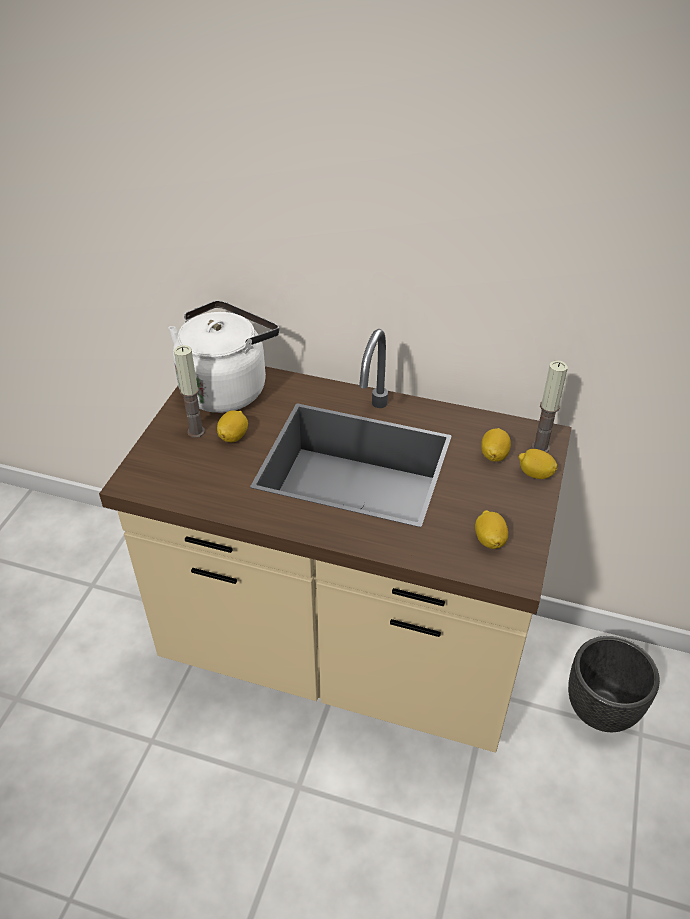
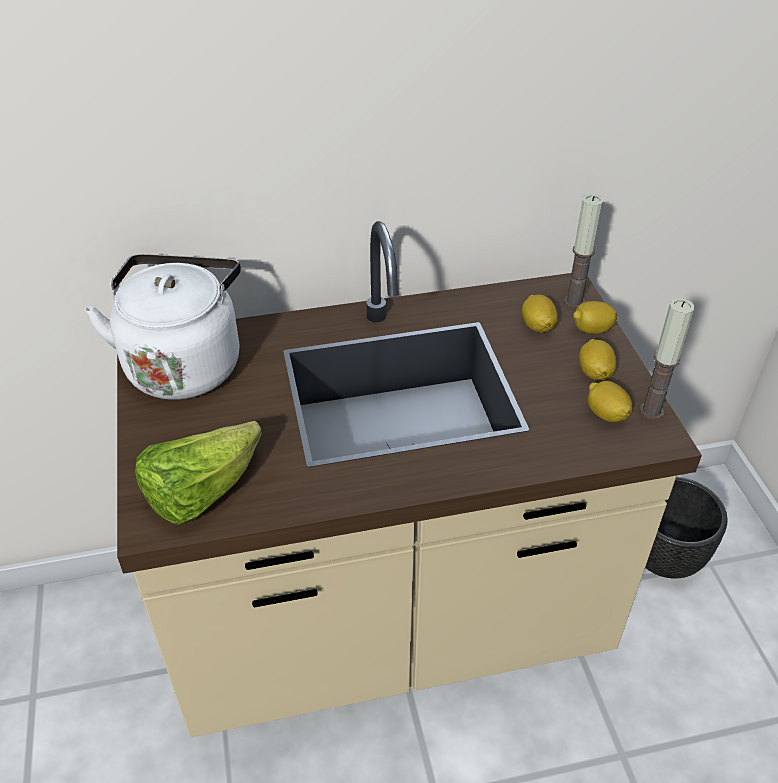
camera: 30 degrees left, 0 degrees up
candle [174,345,205,438] -> candle moved to [640,298,695,420]
lemon [217,410,248,442] -> lemon moved to [579,339,617,381]
none -> lettuce [135,421,262,526]

